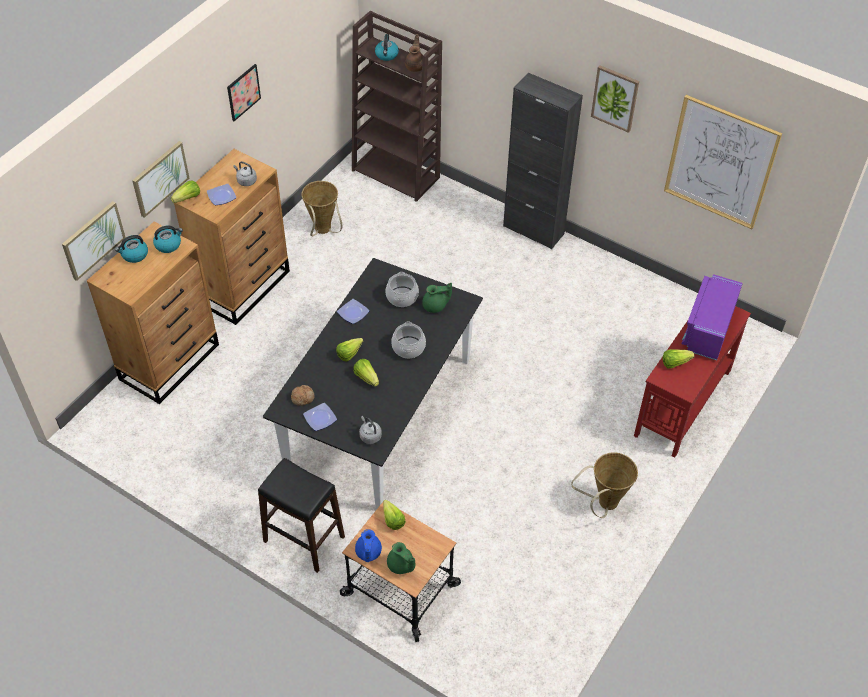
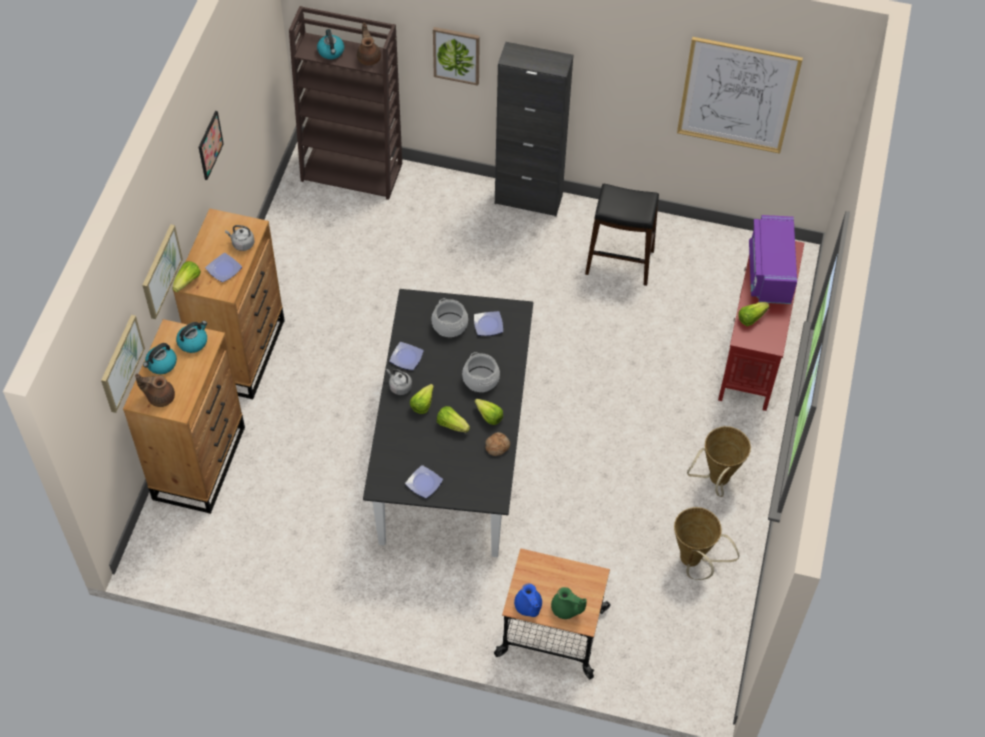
camera: 20 degrees left, 5 degrees up
black stool [258,458,345,573] -> black stool moved to [585,184,659,286]
bread [291,385,314,406] -> bread moved to [485,432,510,456]
basket [302,181,342,236] -> basket moved to [674,507,740,580]
grey kettle [359,416,382,444] -> grey kettle moved to [386,369,412,395]
lettuce [383,500,406,530] -> lettuce moved to [475,399,503,425]
green teapot [422,283,452,313] -> plate [474,311,503,336]
picture [591,65,639,133] -> picture moved to [433,27,480,86]
none -> brown teapot [135,374,175,407]

